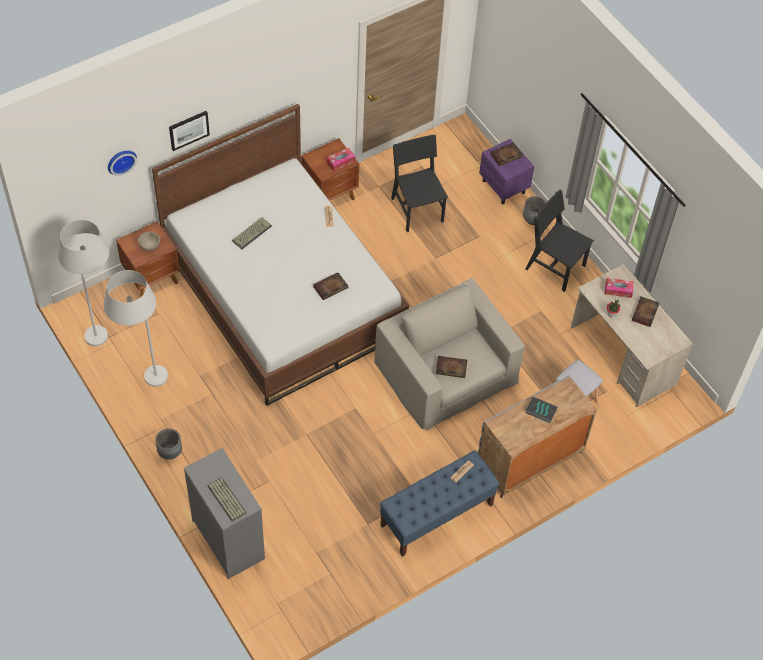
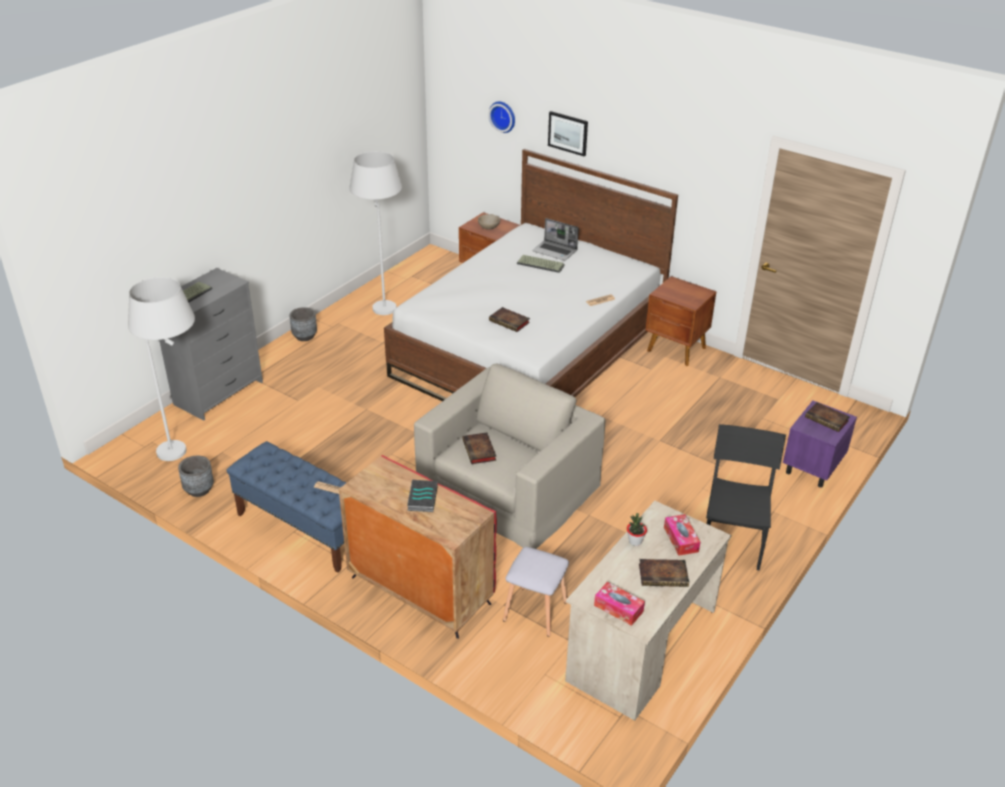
camera: 70 degrees right, 20 degrees down
white floor lamp [58,220,110,346] -> white floor lamp moved to [128,277,195,461]
tissue box [327,147,355,172] -> tissue box moved to [594,582,645,626]
black chair [391,135,448,232] -> none
grey cabinet [478,375,597,498] -> red cabinet [339,455,497,639]
grey planter [523,196,547,225] -> grey planter moved to [178,455,214,497]
none -> laptop [532,218,579,261]

